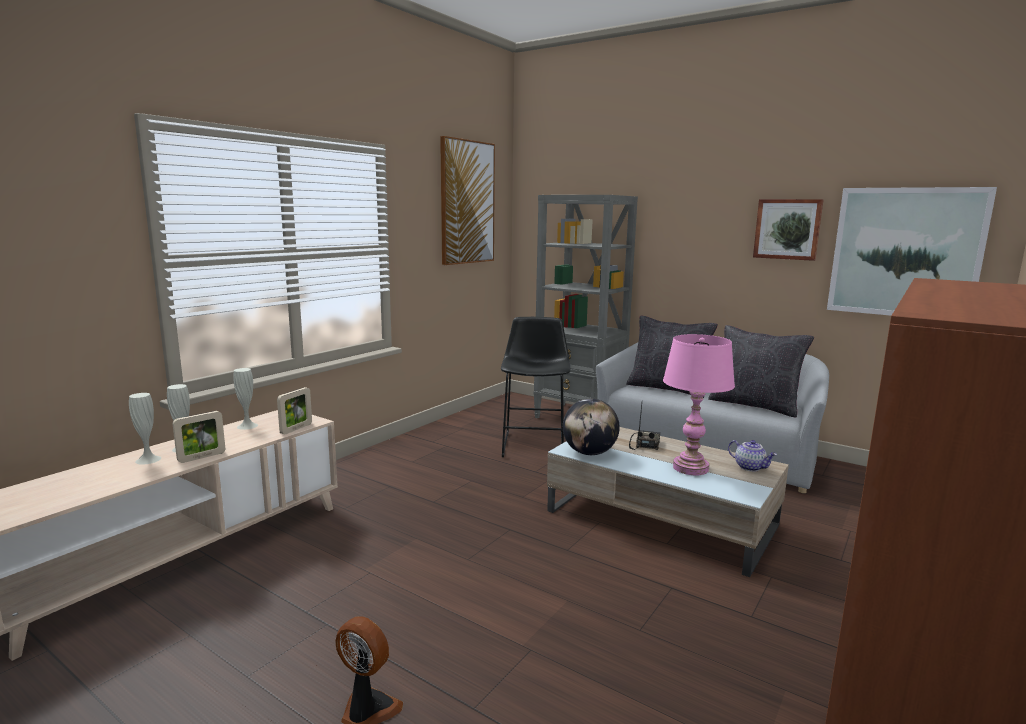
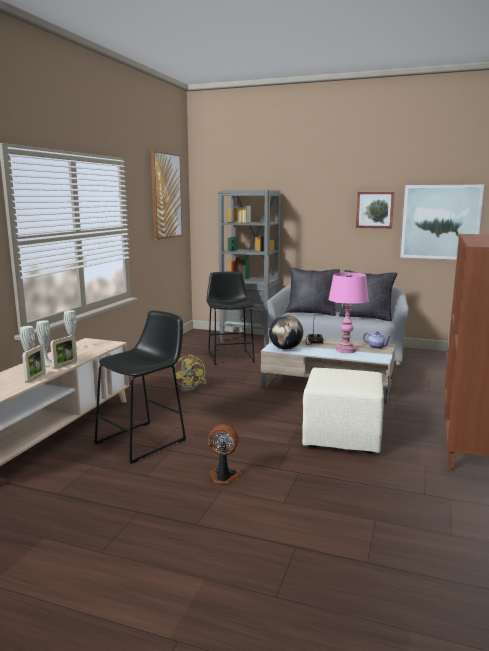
camera: 15 degrees left, 0 degrees up
picture frame [277,387,312,434] -> picture frame moved to [22,345,46,383]
none -> black stool [94,310,186,464]
none -> yellow fan [174,354,206,392]
none -> beige ottoman [302,368,384,453]

